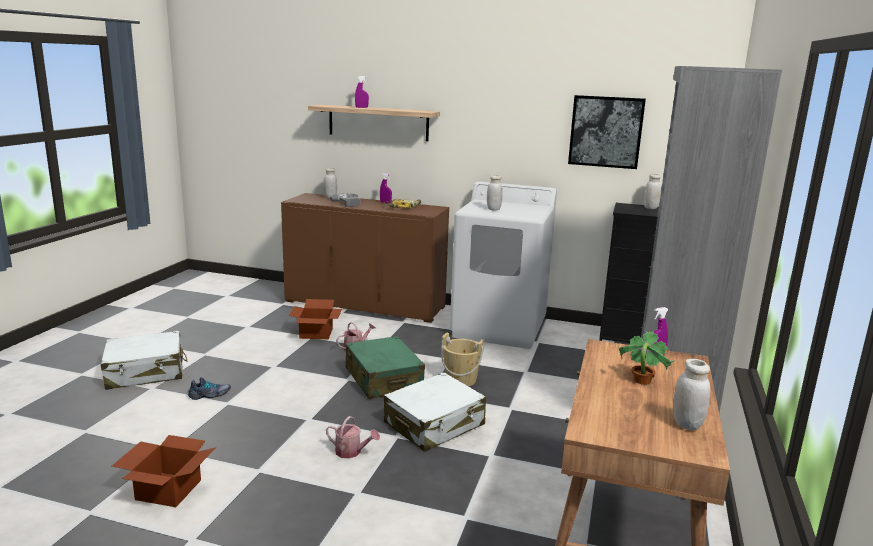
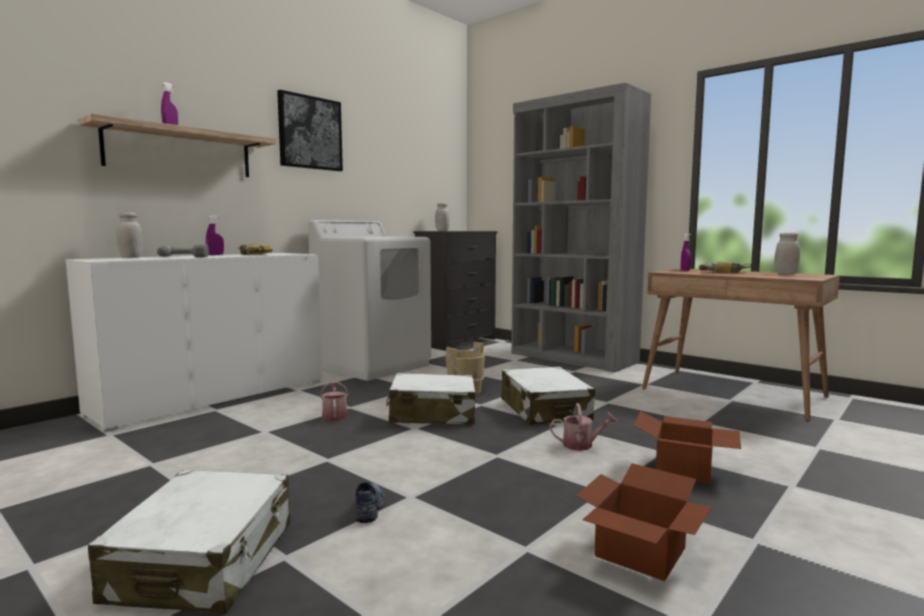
camera: 65 degrees left, 10 degrees down
brown cabinet [281,193,449,323] -> white cabinet [65,253,322,432]
cardboard box [289,299,342,339] -> cardboard box moved to [634,411,741,484]
watering can [326,416,380,458] -> watering can turned 45 degrees clockwise [550,403,617,451]
green suitcase [345,336,425,399] -> white suitcase [386,373,476,425]
white jar [487,175,502,211] -> none
picture [568,95,646,169] -> picture moved to [277,90,343,171]
potted plant [619,331,675,385] -> power drill [699,262,752,273]

